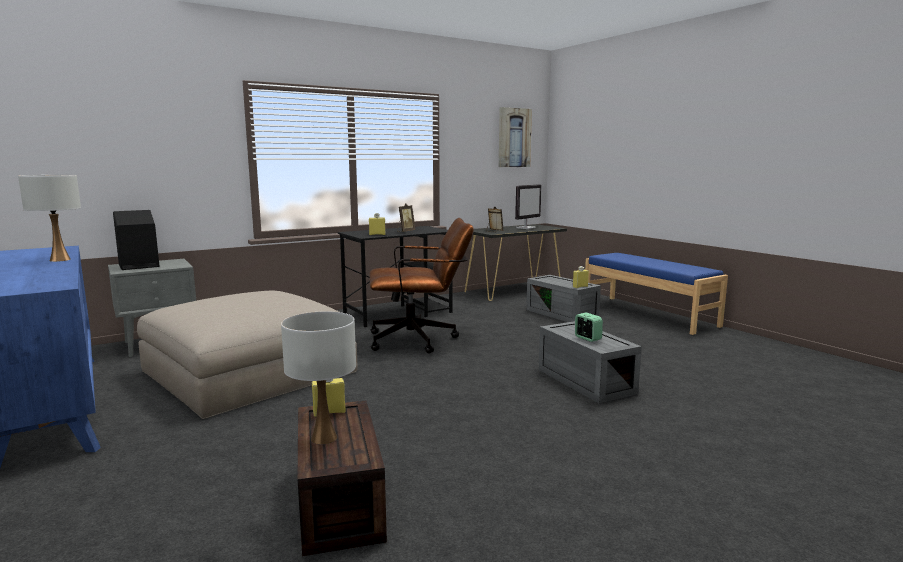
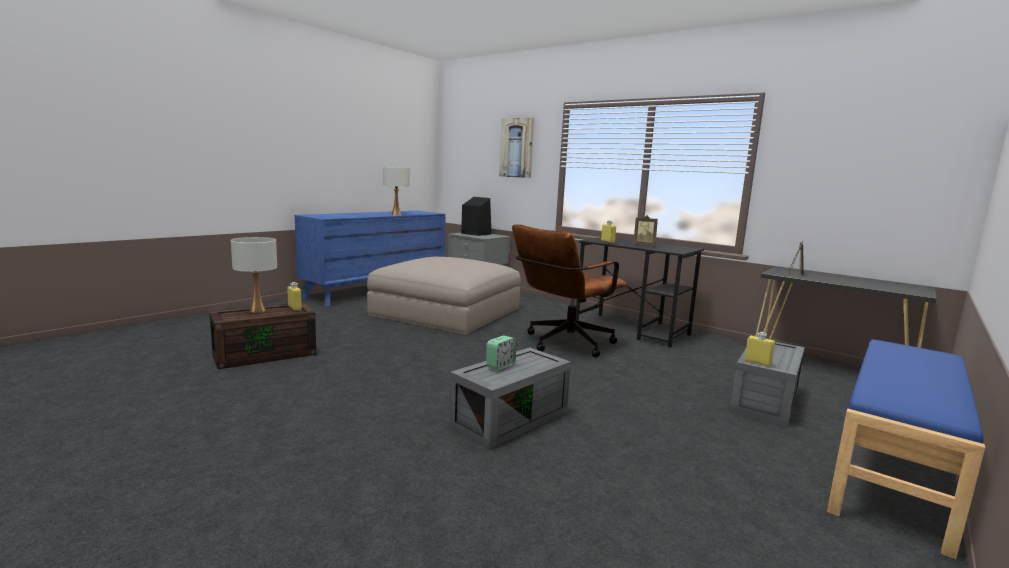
camera: 70 degrees right, 0 degrees up
brown office chair [369,218,474,353] -> brown office chair turned 75 degrees clockwise [512,225,626,357]
picture [499,107,532,167] -> picture moved to [499,118,534,178]
monitor [515,184,541,229] -> none

